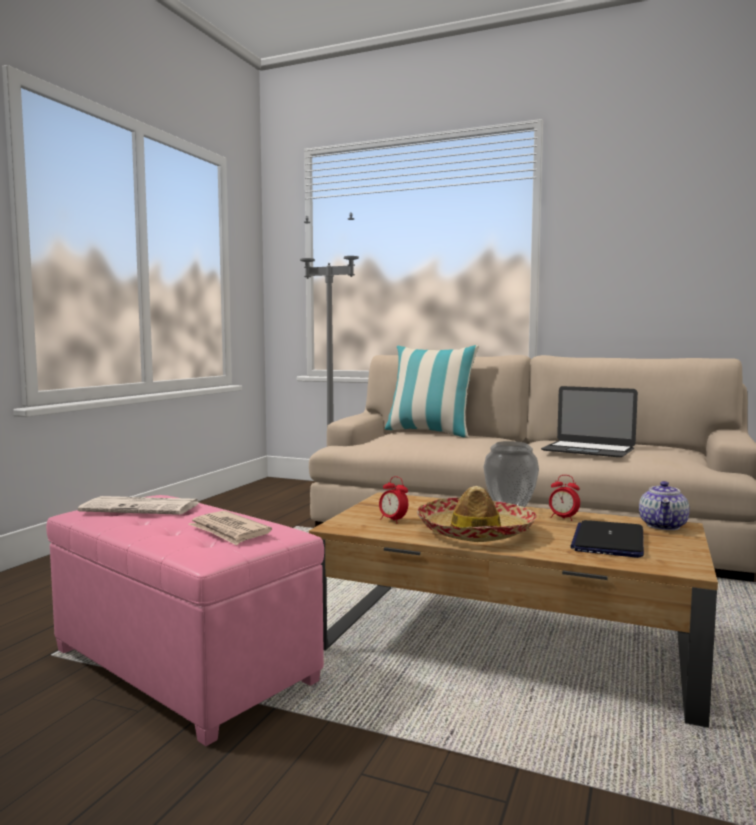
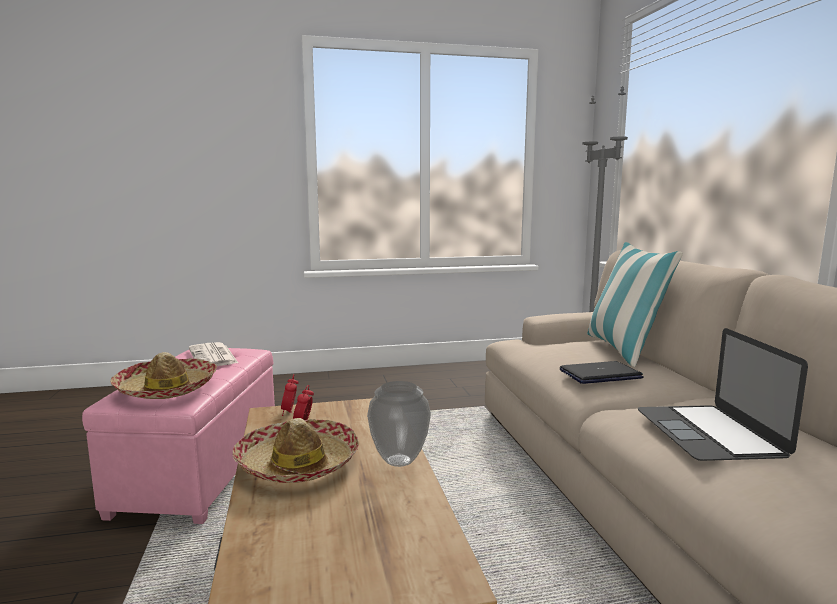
camera: 55 degrees right, 5 degrees up
newspaper [188,511,272,546] -> hat [110,352,217,399]
alarm clock [549,475,580,521] -> alarm clock moved to [281,375,298,416]
laptop [570,520,644,558] -> laptop moved to [560,361,644,384]
teapot [639,481,690,530] -> none

